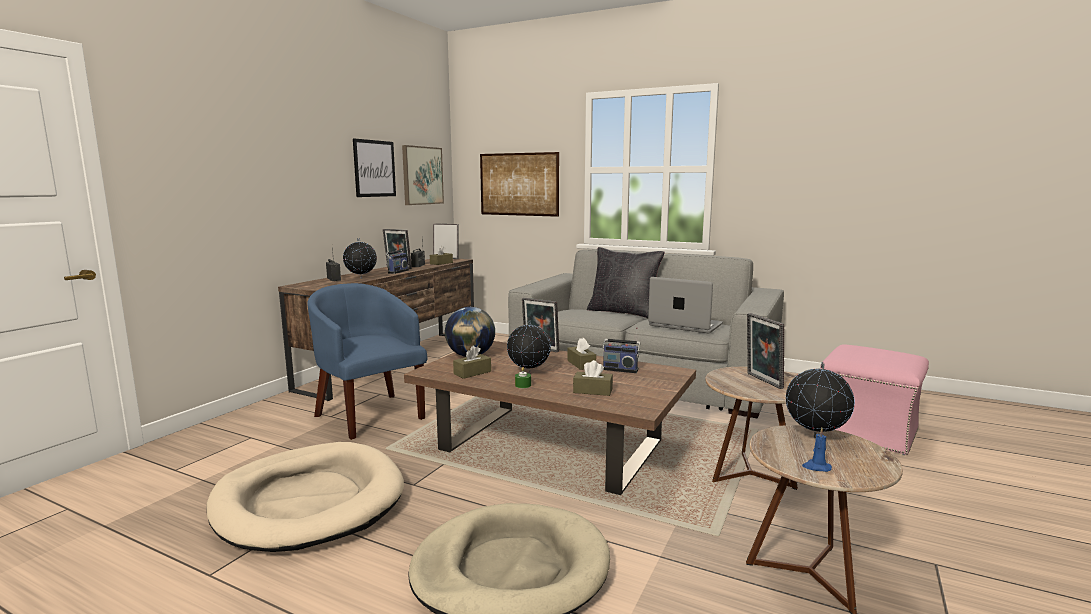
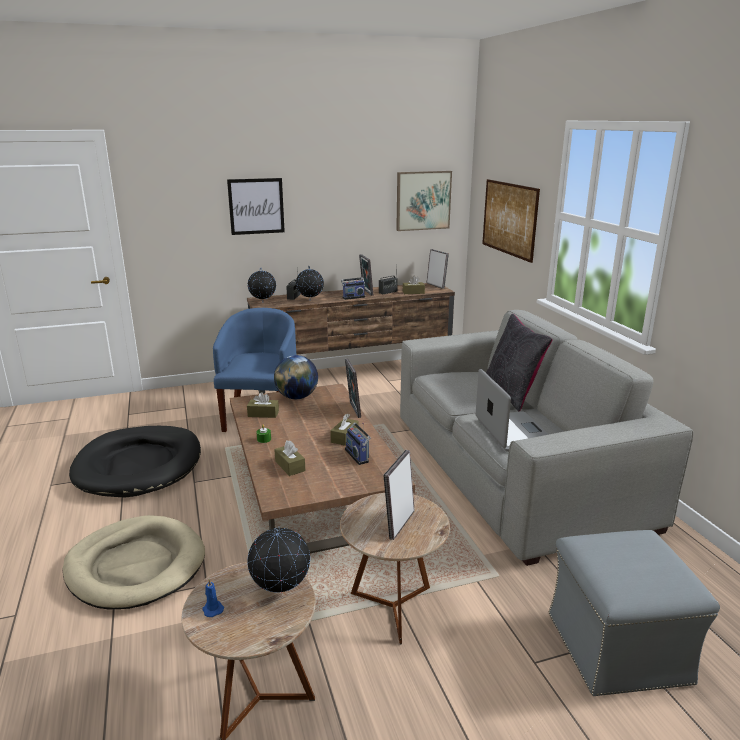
camera: 45 degrees right, 10 degrees up
beige dog bed [206,442,404,552] -> black dog bed [69,426,201,498]
picture [353,138,396,197] -> picture moved to [227,178,285,235]
globe [507,321,551,374] -> globe moved to [248,268,276,303]
pink ottoman [820,344,929,455] -> grey ottoman [549,530,720,696]

